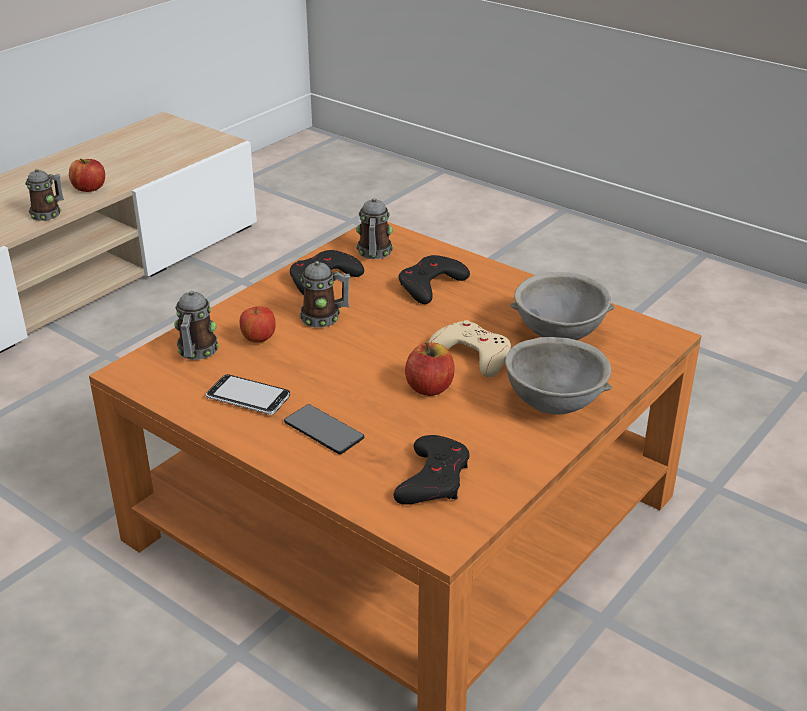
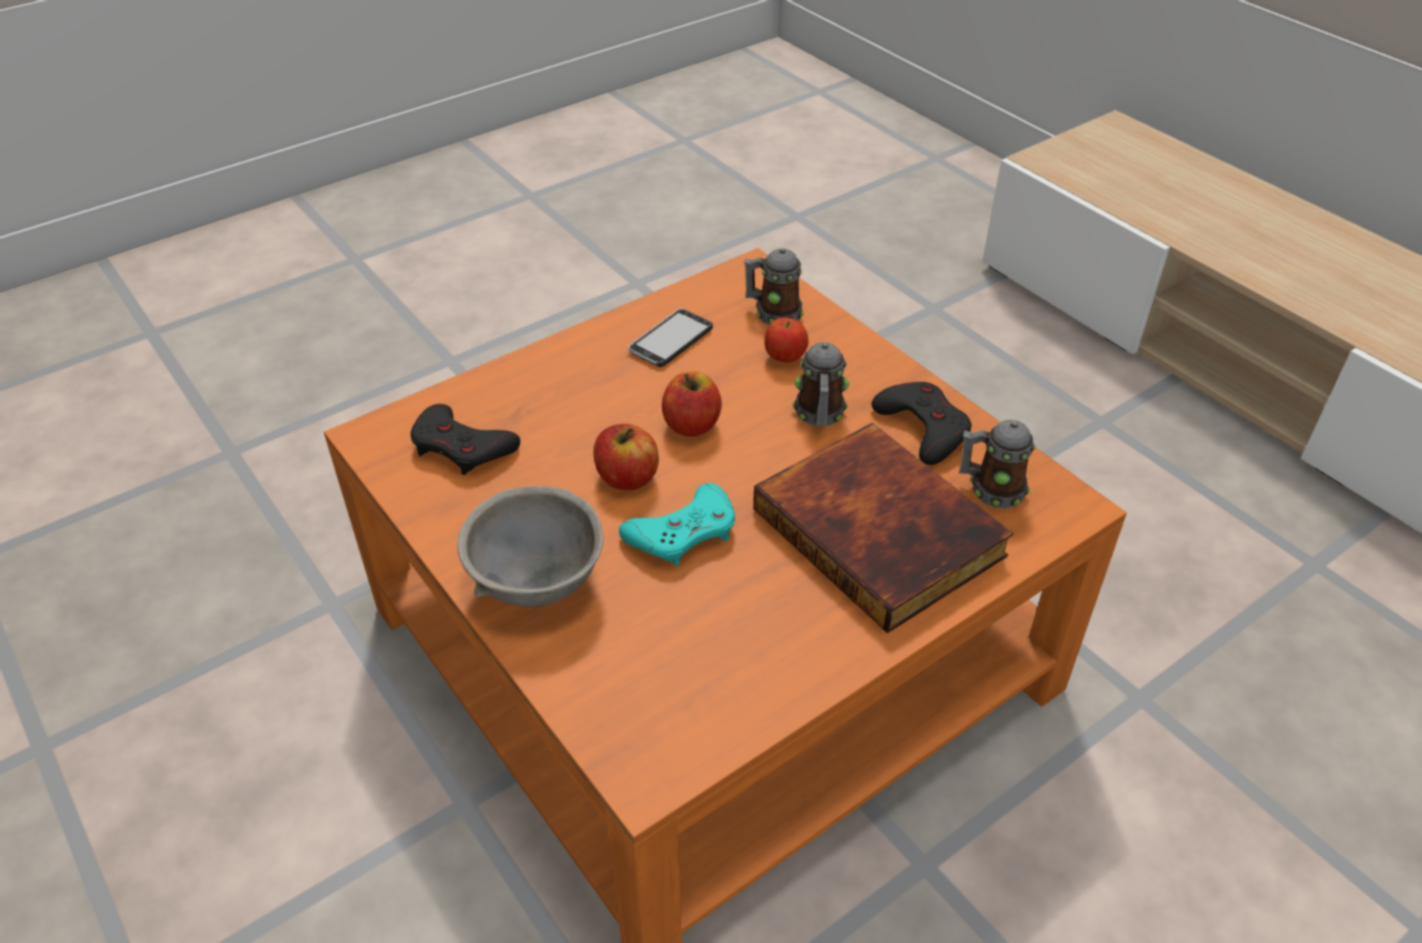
camera: 105 degrees right, 10 degrees up
mug [25,169,64,221] -> none
apple [69,159,105,192] -> apple moved to [662,371,722,437]
phone [284,404,364,454] -> none
black game controller [398,255,470,304] -> book [753,423,1013,633]
beige game controller [428,320,511,377] -> turquoise game controller [619,483,735,566]
grey bowl [511,272,615,340] -> none

